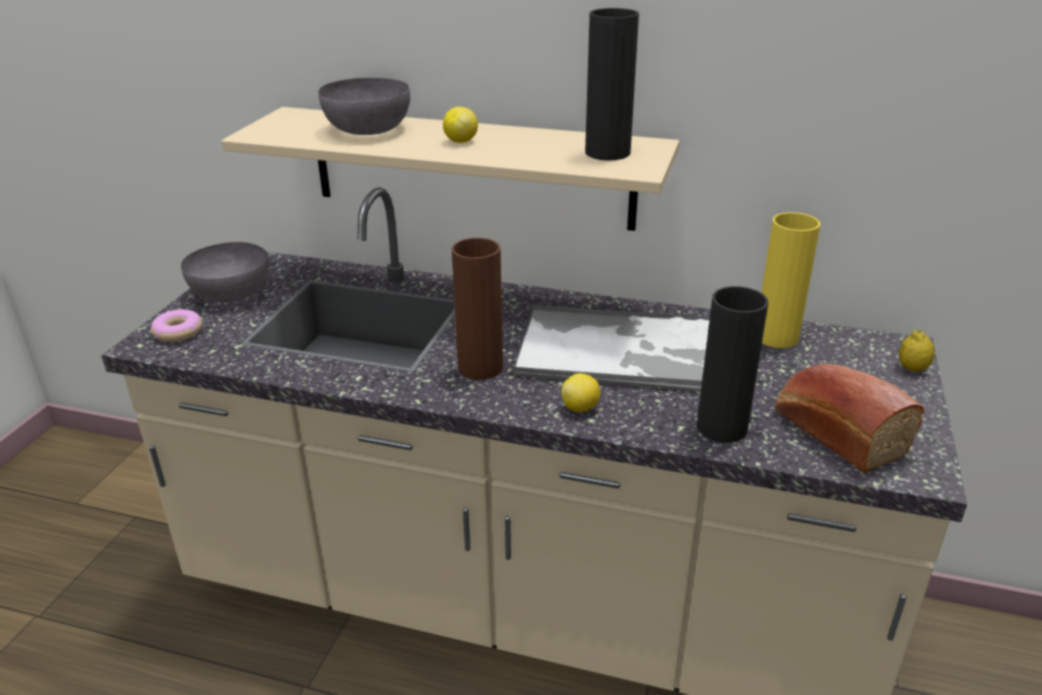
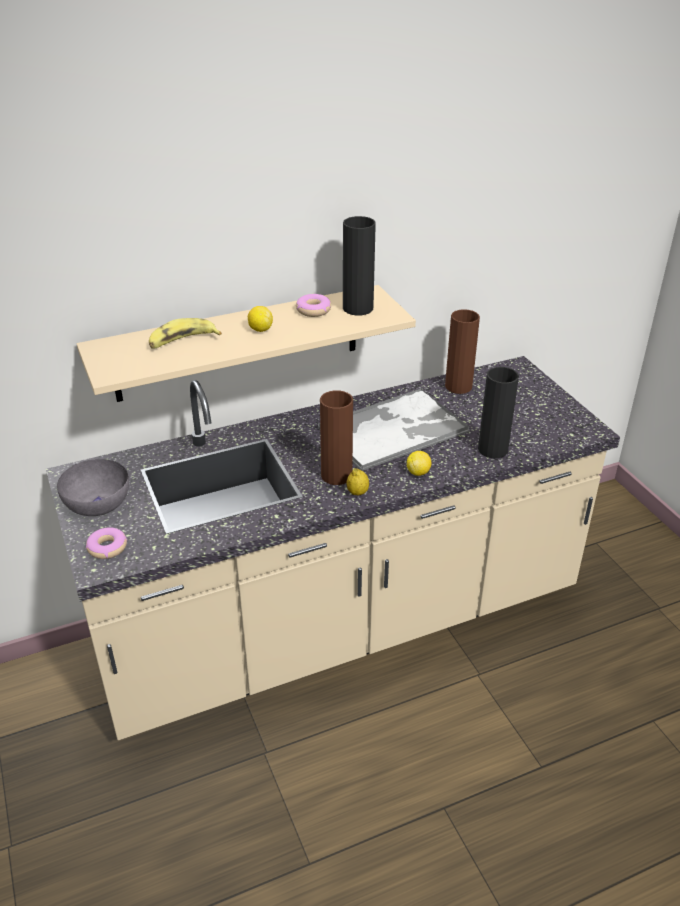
camera: 40 degrees left, 5 degrees up
grey bowl [318,78,410,135] -> banana [149,318,222,349]
yellow vase [761,212,820,348] -> brown vase [445,309,480,394]
bread [775,364,925,473] -> none
lemon [899,330,935,372] -> lemon moved to [346,468,369,496]
none -> donut [296,294,331,317]

